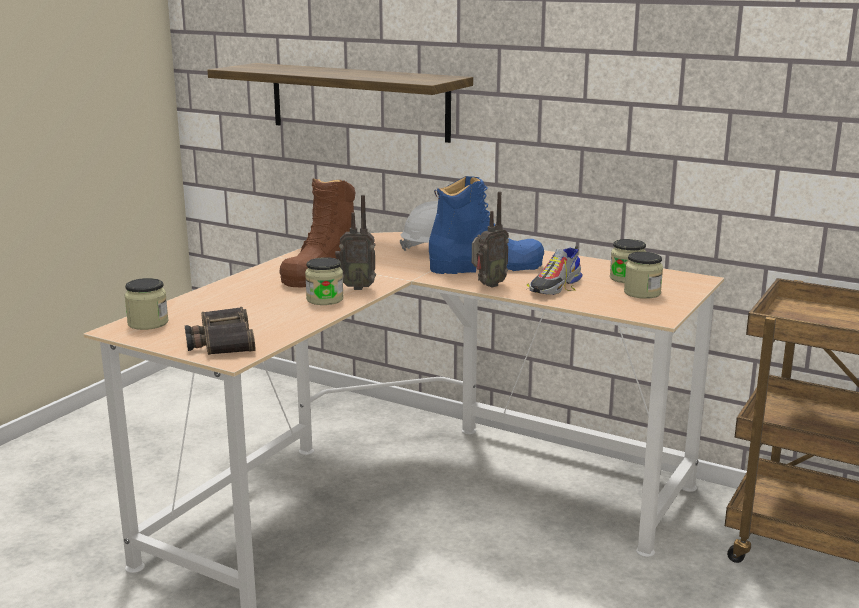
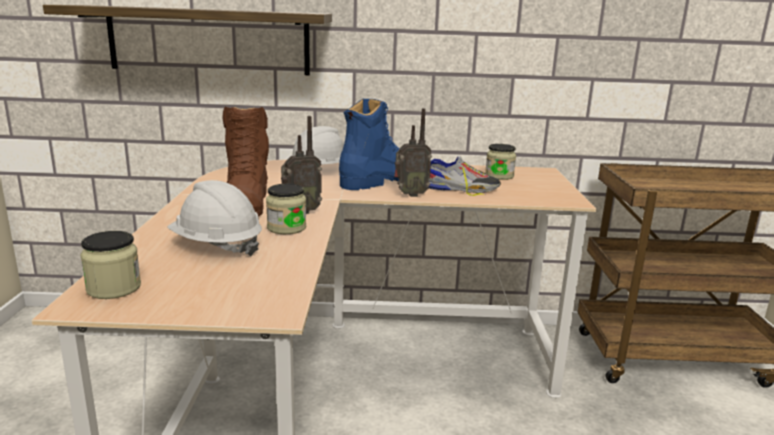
camera: 30 degrees left, 0 degrees up
binoculars [185,307,256,355] -> none
radio [472,191,509,288] -> radio turned 60 degrees clockwise [394,108,432,197]
shoe [527,246,582,295] -> shoe turned 90 degrees counterclockwise [429,156,501,196]
jar [624,252,663,299] -> none
none -> white hard hat [167,180,262,256]

